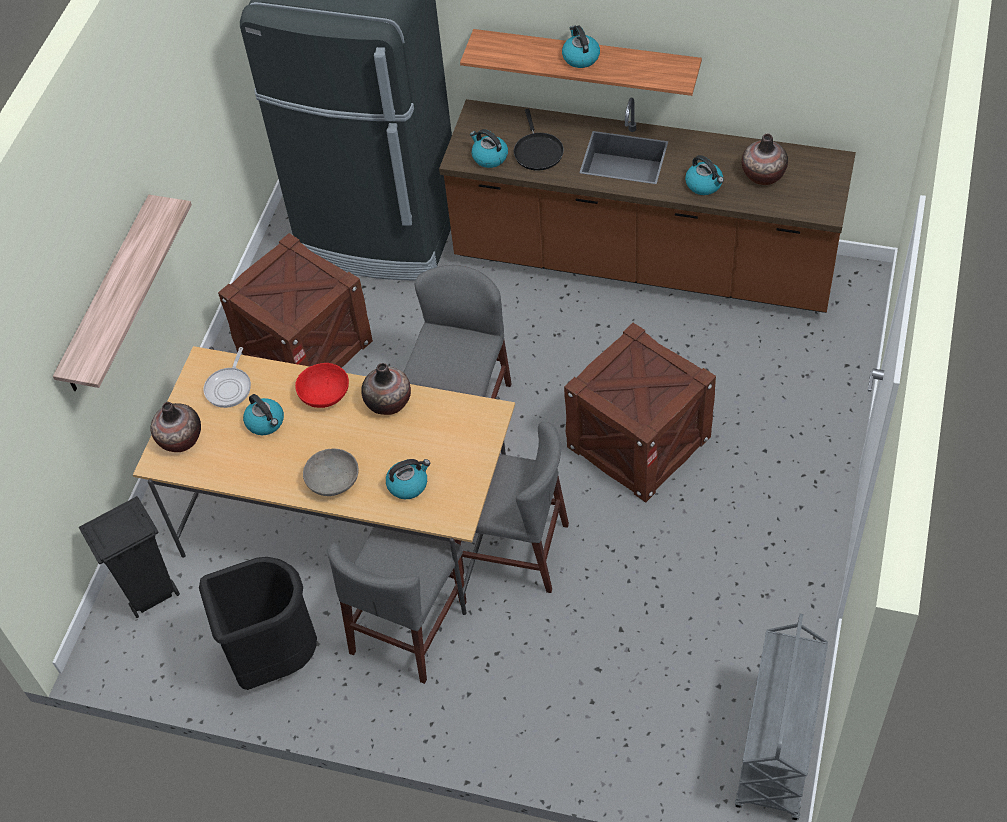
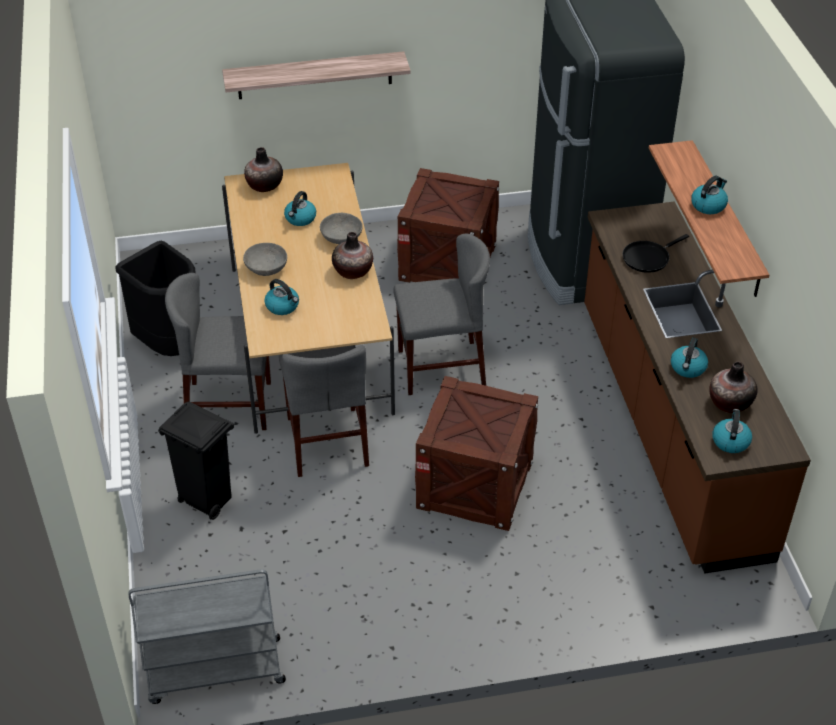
camera: 60 degrees right, 10 degrees down
black trash can [79,496,180,618] -> black trash can moved to [158,402,234,520]
frying pan [204,347,251,408] -> none
red bowl [295,363,349,408] -> grey bowl [320,212,363,244]
kettle [470,129,508,168] -> kettle moved to [712,409,752,453]

